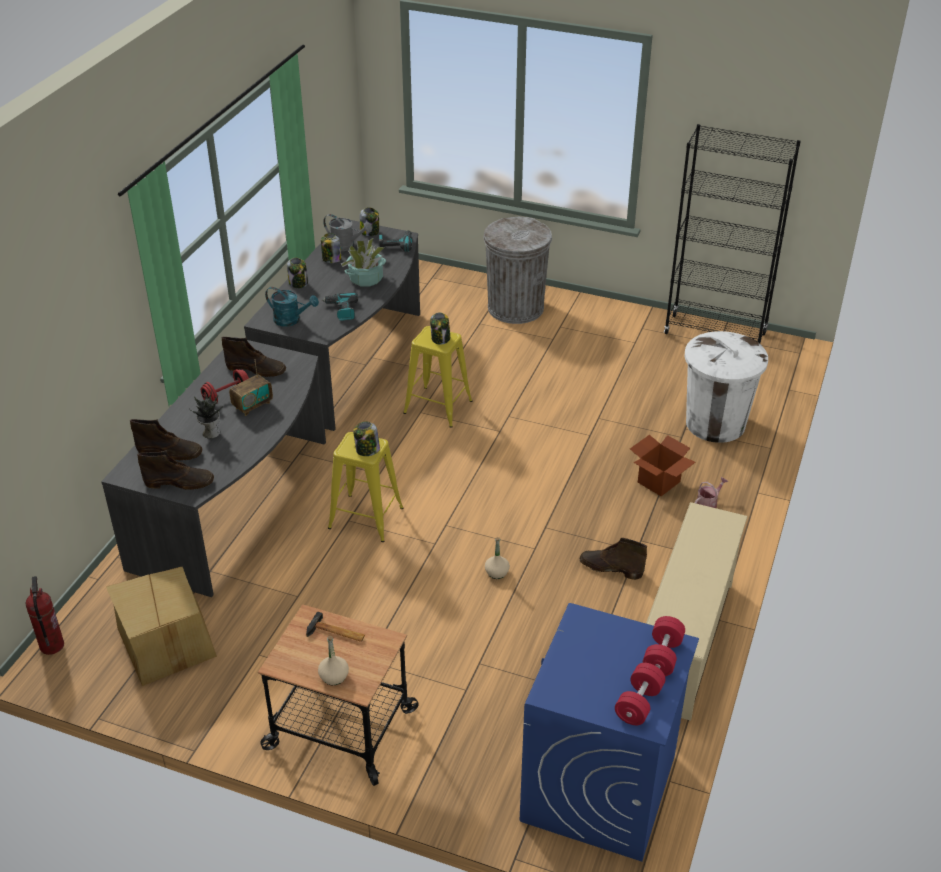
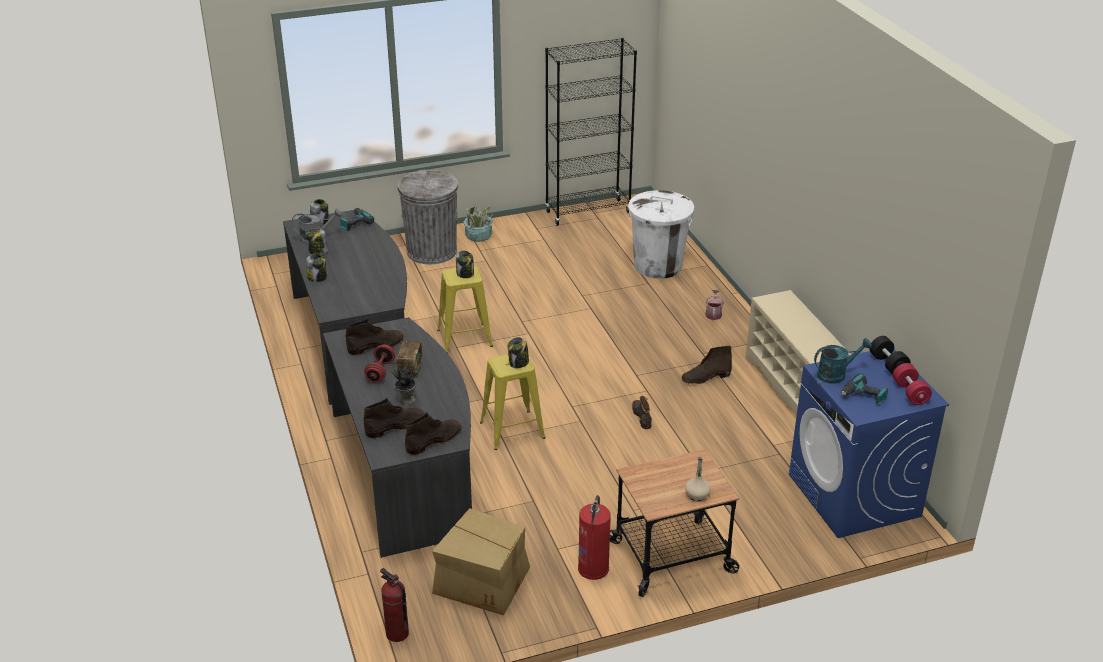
camera: 40 degrees left, 5 degrees down
turquoise watering can [265,287,319,327] -> turquoise watering can moved to [814,338,872,384]
hammer [306,611,365,642] -> none
power drill [321,292,358,321] -> power drill moved to [841,374,888,406]
potted plant [341,238,386,287] -> potted plant moved to [463,204,495,242]
beige bottle [485,537,510,579] -> boot [632,396,652,429]
cardboard box [630,435,696,496] -> none
red dumbbell [643,616,685,676] -> black dumbbell [869,336,910,374]
none -> fire extinguisher [578,495,611,580]

